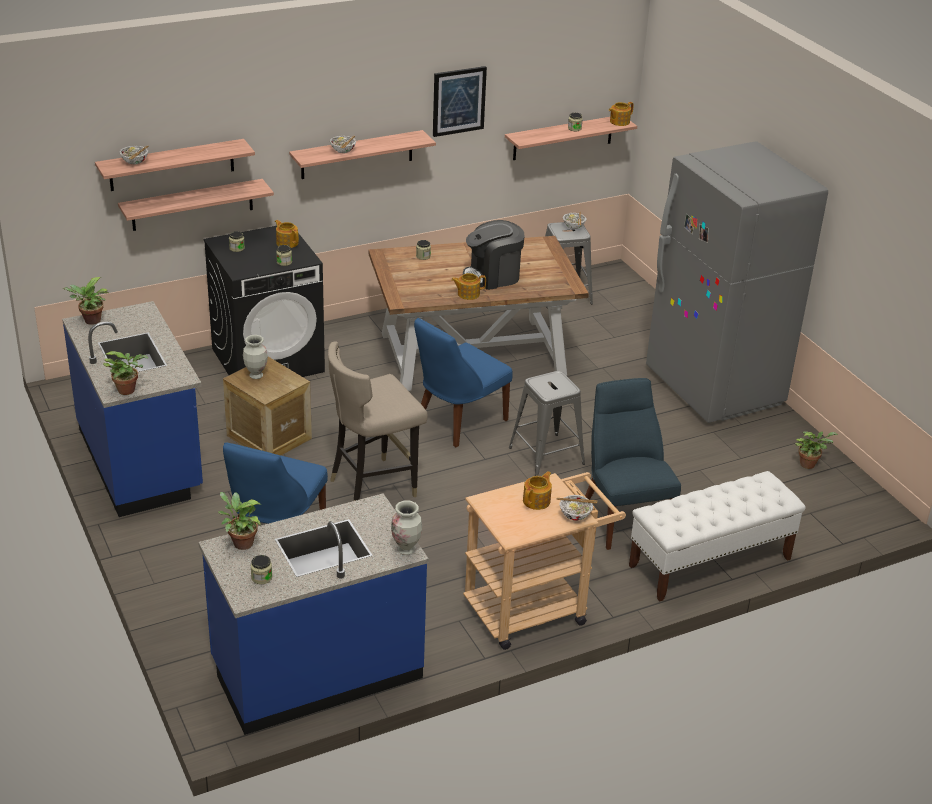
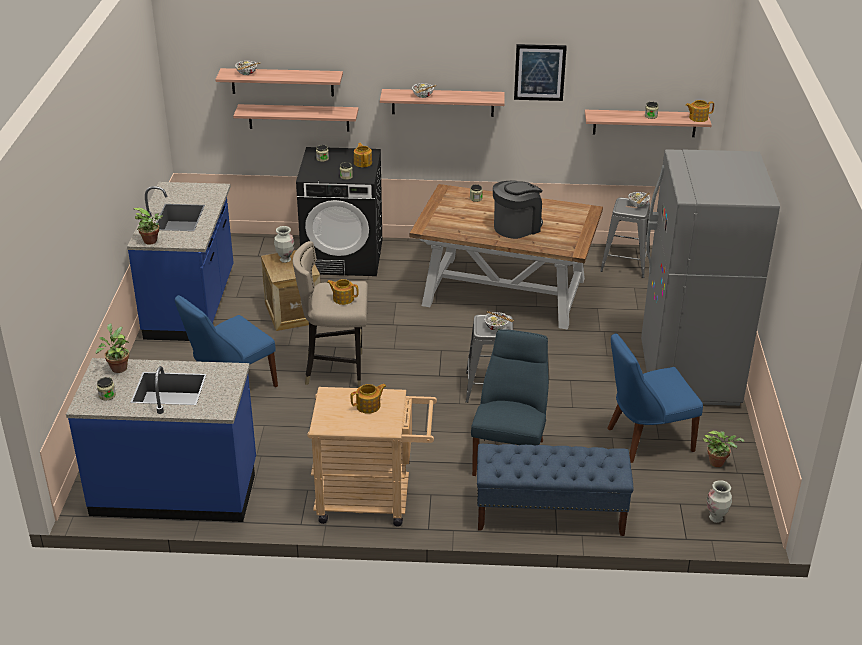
camera: 30 degrees right, 0 degrees up
potted plant [63,277,109,325] -> none
vase [391,500,422,555] -> vase moved to [706,480,732,523]
blue chair [414,318,512,447] -> blue chair moved to [607,333,703,463]
teapot [451,273,486,300] -> teapot moved to [327,279,359,305]
coffee machine [463,220,524,290] -> coffee machine turned 135 degrees clockwise [493,180,543,239]
bowl [557,495,597,521] -> bowl moved to [484,311,514,331]
white bench [629,471,806,601] -> blue bench [477,444,634,536]

